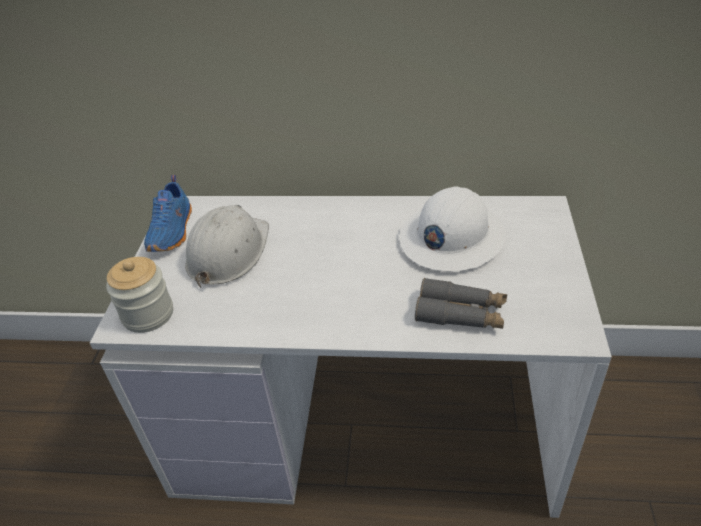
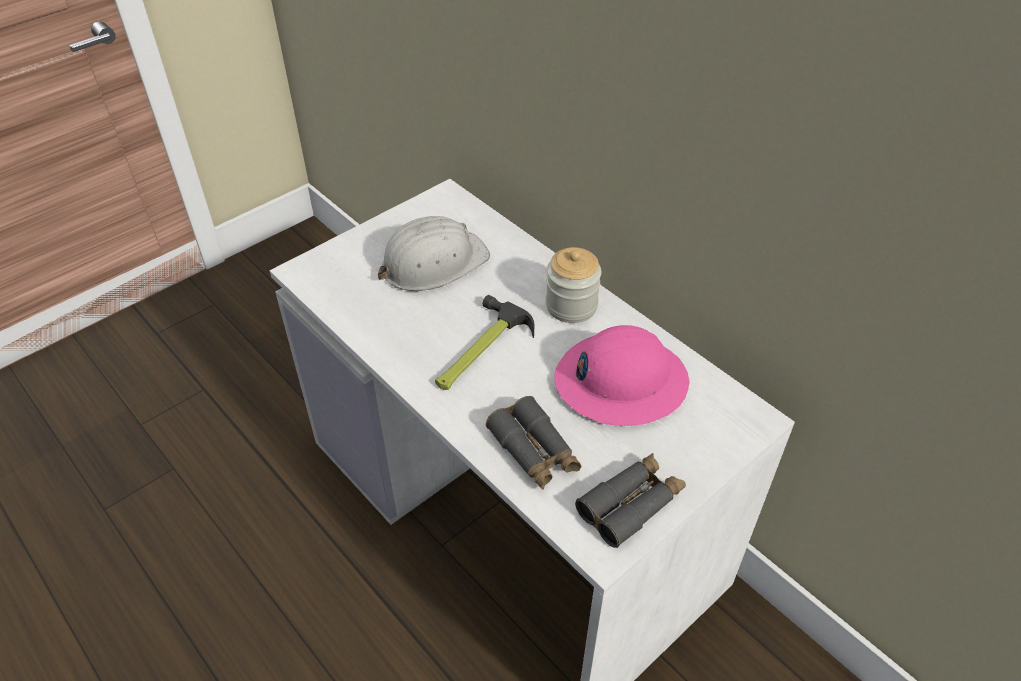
camera: 40 degrees right, 5 degrees up
jar [106,257,173,333] -> jar moved to [546,247,601,323]
blue shoe [144,175,192,252] -> none
white hard hat [399,187,506,272] -> pink hard hat [554,325,689,426]
none -> hammer [435,295,534,390]
none -> grey binoculars [575,453,686,548]

